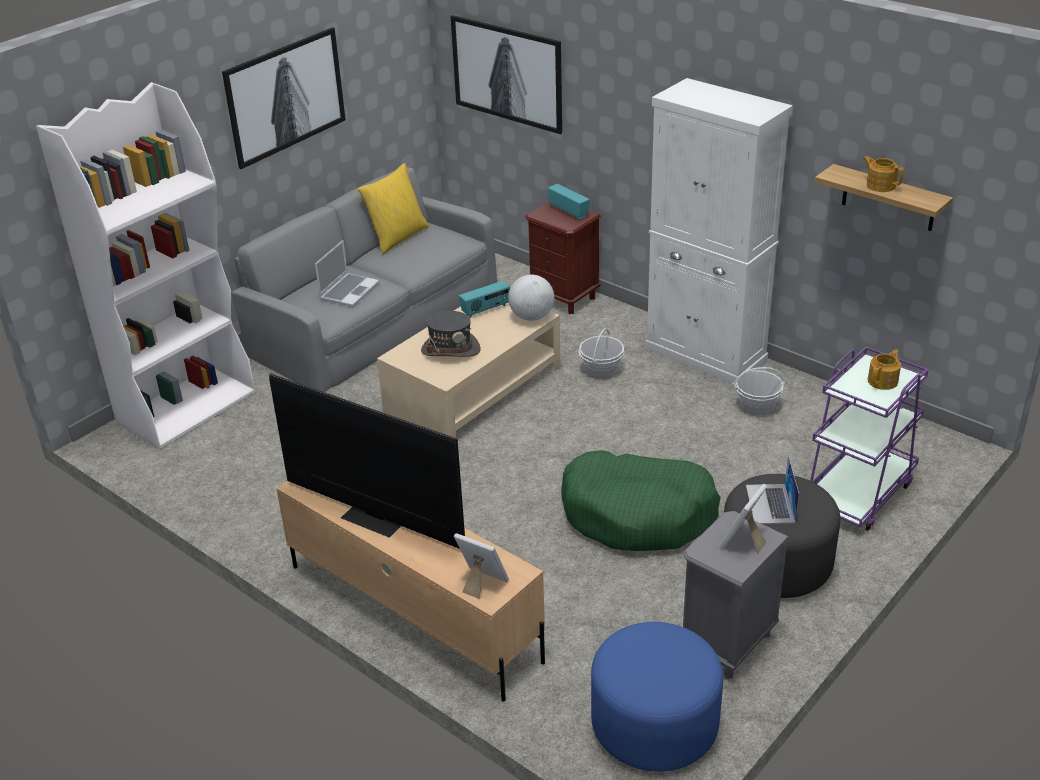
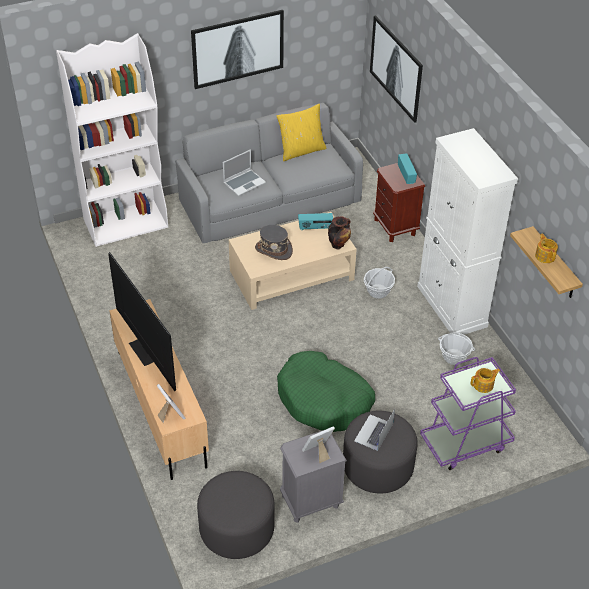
camera: 25 degrees right, 10 degrees up
globe [508,275,554,321] -> vase [328,216,351,249]
blue ottoman [591,622,723,772] -> grey ottoman [197,471,275,559]

